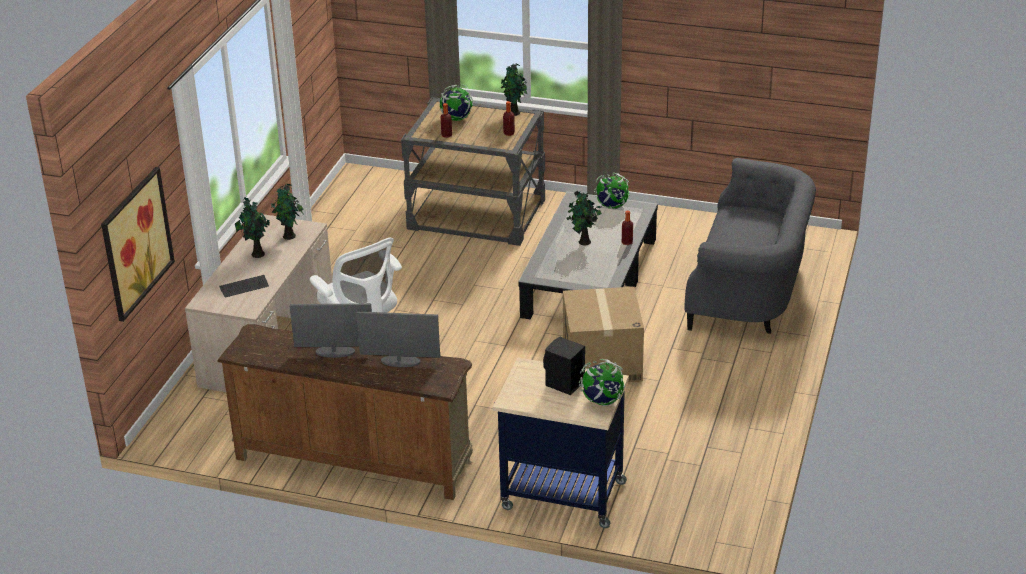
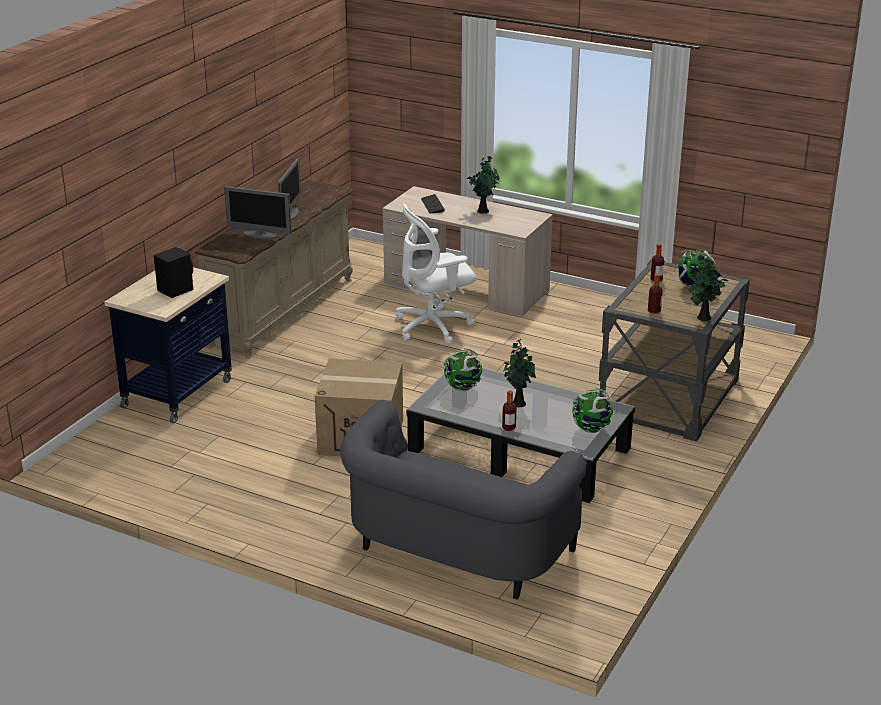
camera: 100 degrees right, 5 degrees down
picture [101,167,175,322] -> none
potted plant [271,184,303,240] -> none
monitor [356,311,440,367] -> monitor turned 90 degrees clockwise [224,186,292,239]
globe [579,359,625,406] -> globe moved to [444,348,482,391]

